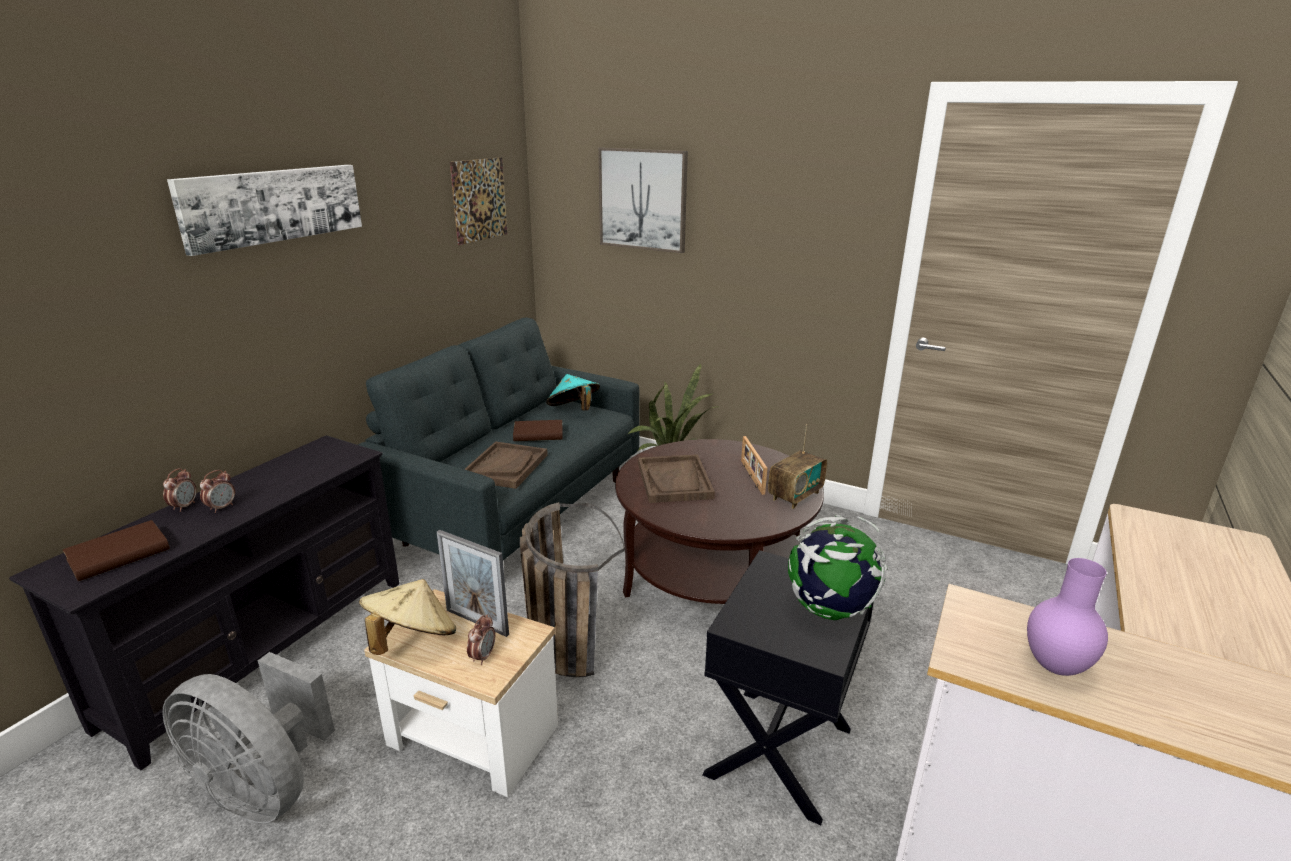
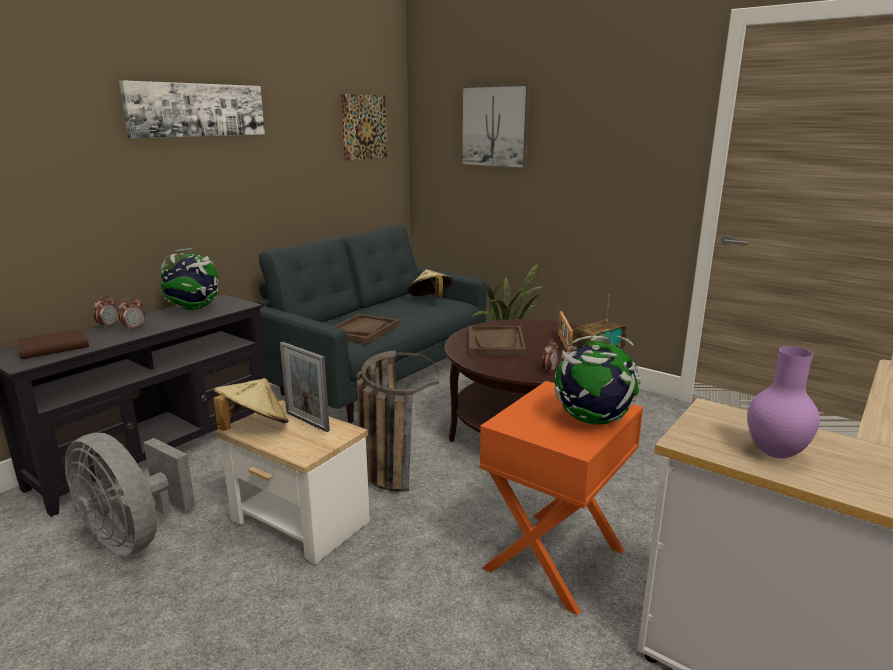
camera: 10 degrees right, 5 degrees down
alarm clock [467,615,495,665] -> alarm clock moved to [542,340,558,372]
brown book [513,420,563,441] -> none
turquoise hat [546,374,600,410] -> beige hat [407,269,453,298]
black side table [702,550,874,825] -> orange side table [480,381,643,616]
none -> globe [160,248,219,310]

